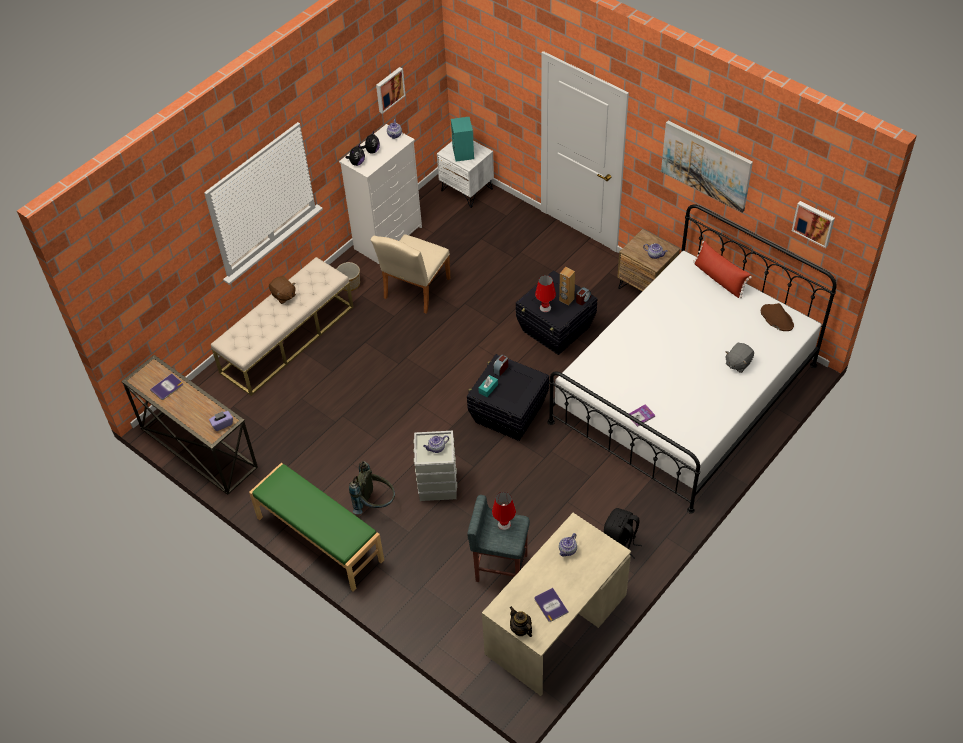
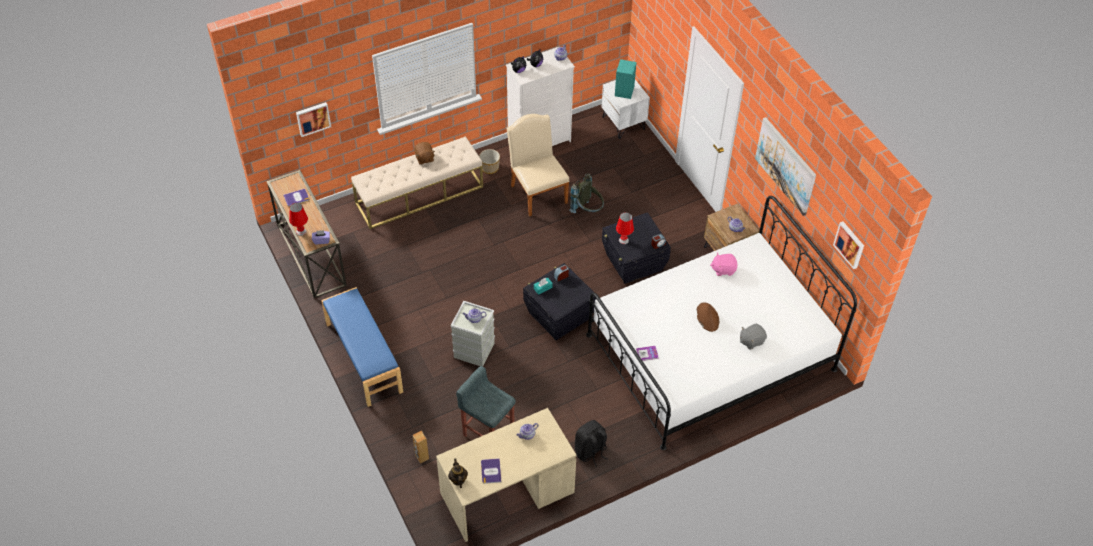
camera: 20 degrees right, 0 degrees up
green bench [249,463,384,592] -> blue bench [321,287,403,407]
grey backpack [349,461,395,514] -> grey backpack moved to [569,173,604,213]
beige chair [371,234,450,313] -> beige chair turned 105 degrees clockwise [507,114,569,217]
picture [376,67,406,114] -> picture moved to [296,102,331,137]
red table lamp [492,492,516,530] -> red table lamp moved to [289,203,308,236]
brown speaker [559,267,575,305] -> brown speaker moved to [412,431,429,464]
red pillow [693,241,752,298] -> none
brown hat [761,303,794,331] -> brown hat moved to [697,302,719,332]
none -> pink plush toy [710,253,738,276]

